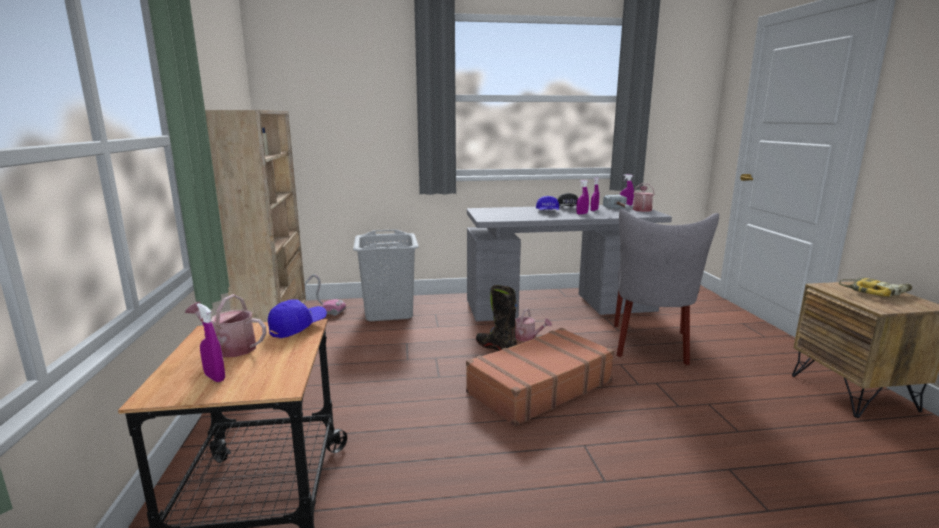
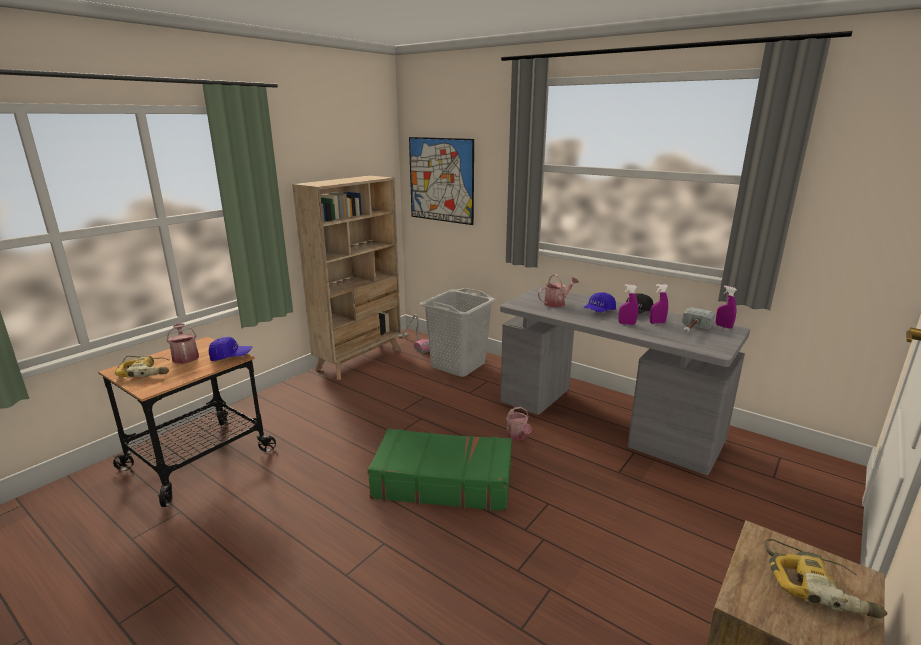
camera: 45 degrees right, 5 degrees up
purple spray bottle [197,303,225,382] -> power drill [115,356,169,378]
brown suitcase [466,328,614,426] -> green suitcase [368,428,512,512]
black boot [476,285,517,351] -> none
grey chair [614,209,719,365] -> none
watering can [633,183,655,212] -> watering can moved to [538,274,579,308]
none -> picture [409,137,474,225]

